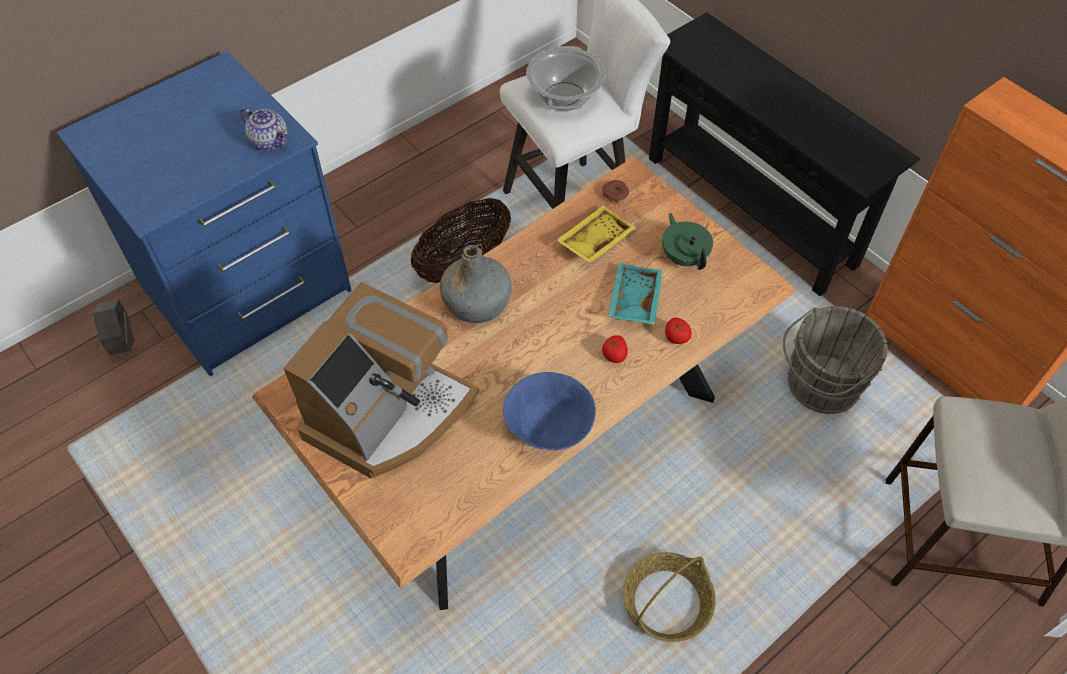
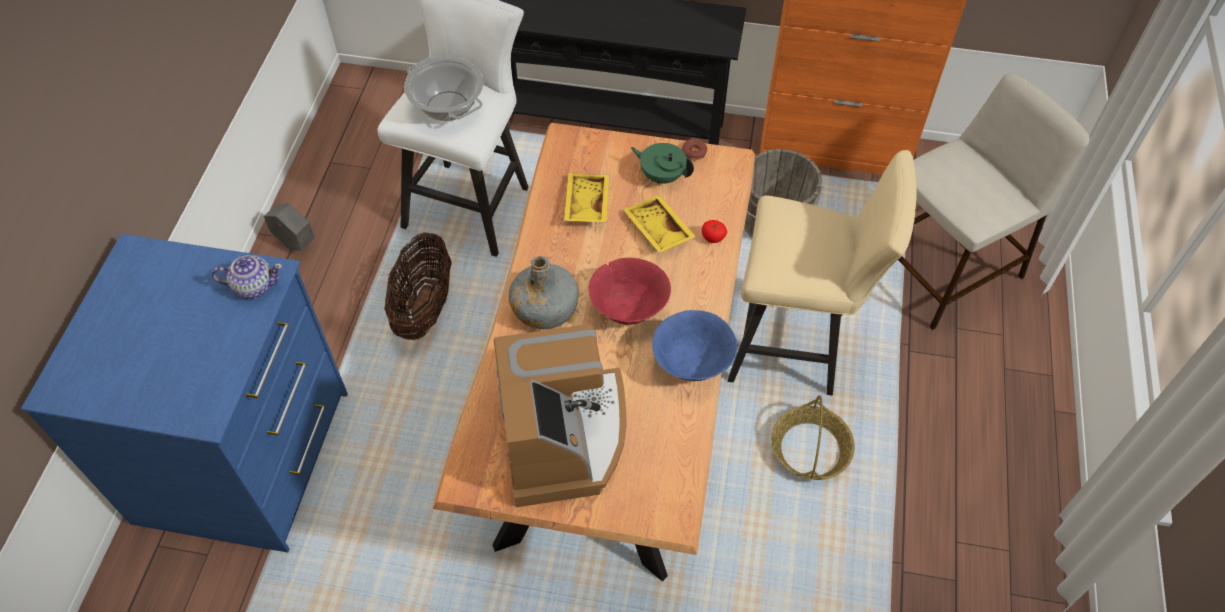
camera: 40 degrees left, 0 degrees up
grey planter [93,299,134,356] -> grey planter moved to [264,204,315,250]
donut [602,180,629,203] -> donut moved to [682,139,707,161]
tomato [602,335,628,363] -> none
turquoise tray [608,263,663,325] -> yellow tray [623,195,696,253]
none -> red bowl [589,258,671,325]
none -> beige stool [728,150,917,395]

